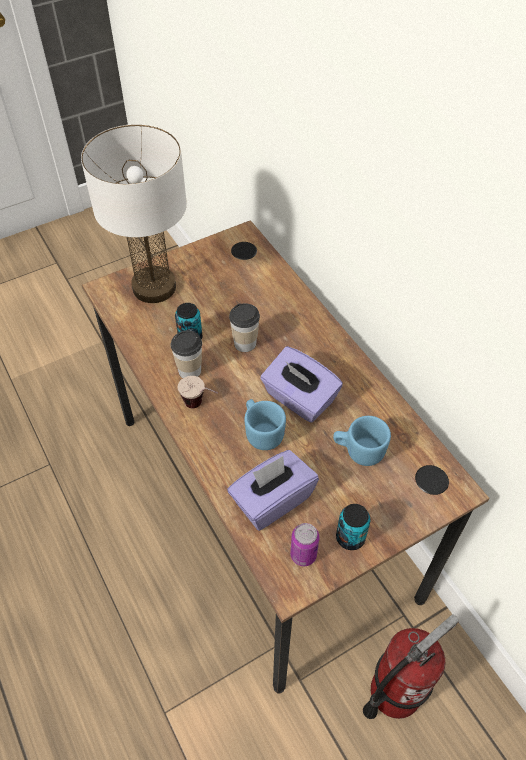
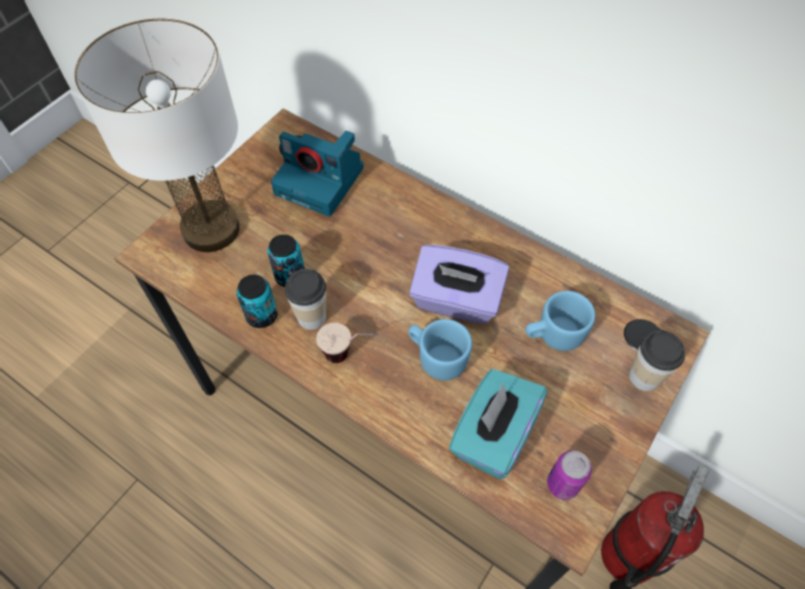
camera: 25 degrees left, 5 degrees up
purple tissue box [227,450,319,531] -> turquoise tissue box [449,369,547,479]
cup [229,303,260,352] -> cup moved to [629,330,685,391]
can [336,504,371,550] -> can moved to [236,275,278,328]
none -> camera [271,131,364,216]

